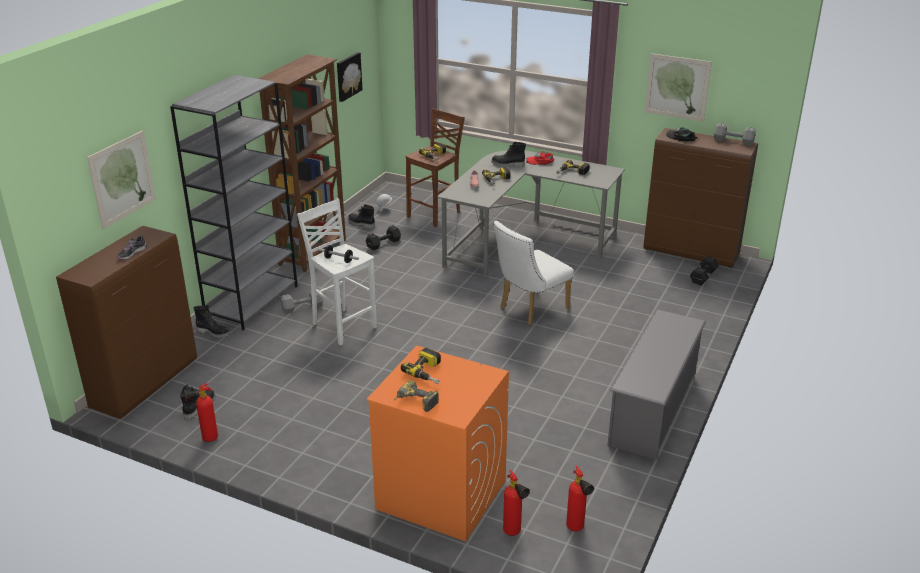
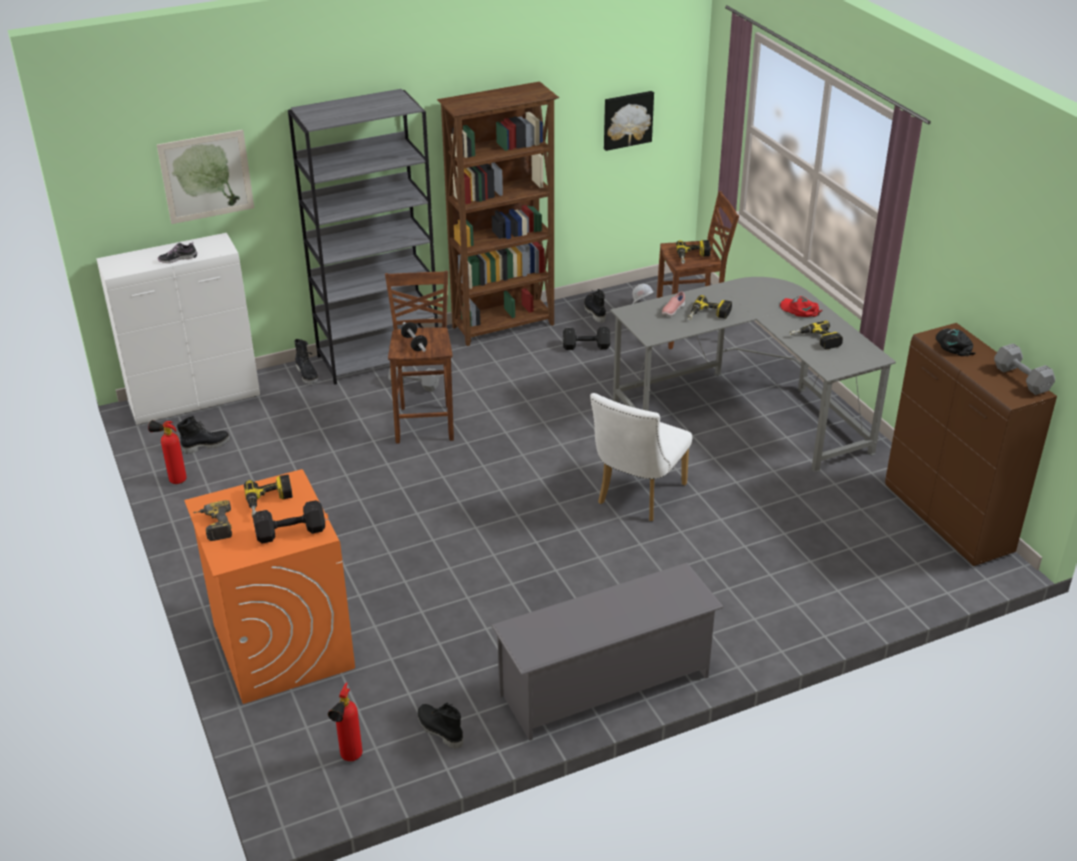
camera: 40 degrees right, 5 degrees up
brown cabinet [56,226,197,419] -> white cabinet [96,233,260,425]
white stool [297,198,377,346] -> brown stool [385,271,454,444]
black boot [491,142,526,167] -> black boot moved to [418,702,463,749]
white chair [493,221,574,325] -> white chair turned 60 degrees counterclockwise [590,393,692,521]
fire extinguisher [503,470,530,536] -> none
picture [644,53,712,122] -> none
black dumbbell [690,256,719,285] -> black dumbbell moved to [253,500,325,544]

